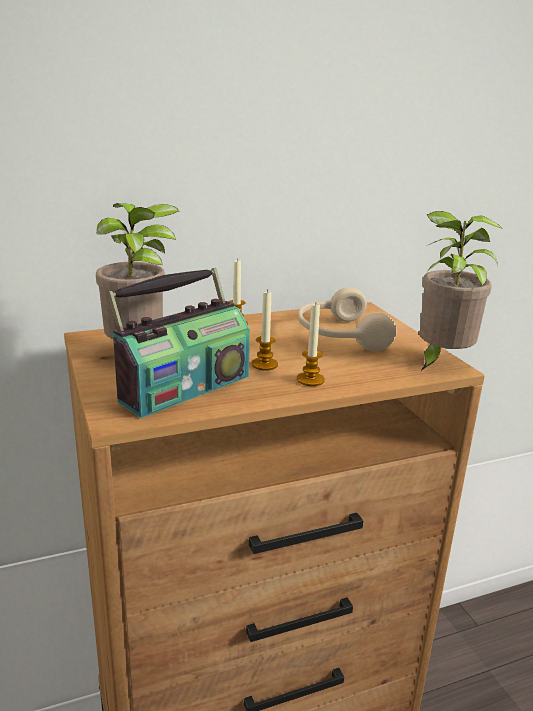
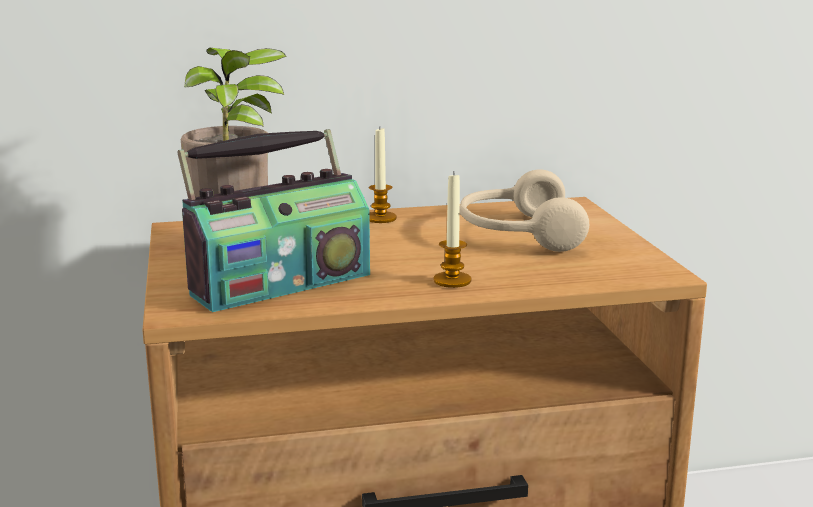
camera: 10 degrees right, 5 degrees down
candle [251,289,278,371] -> none
potted plant [420,211,503,371] -> none

